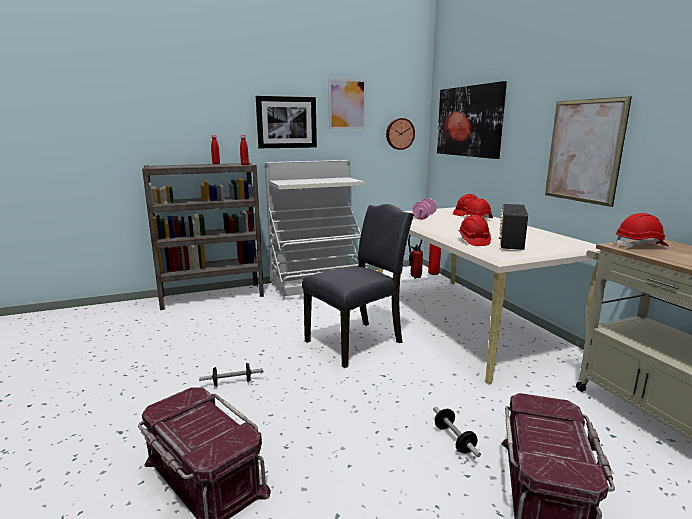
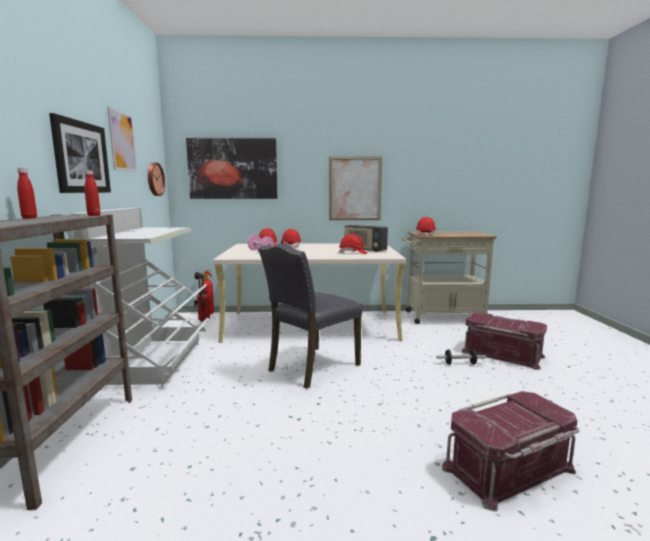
camera: 70 degrees left, 5 degrees down
dumbbell [199,363,263,387] -> none
grey chair [302,204,414,368] -> grey chair turned 120 degrees counterclockwise [258,243,363,389]

